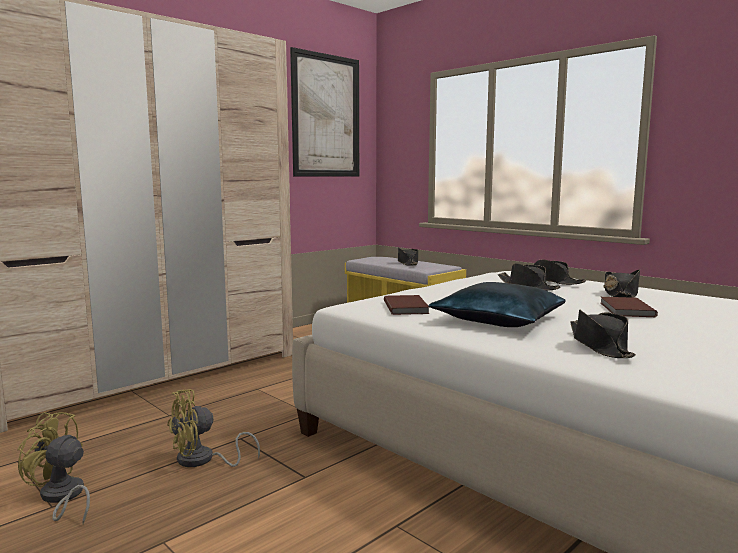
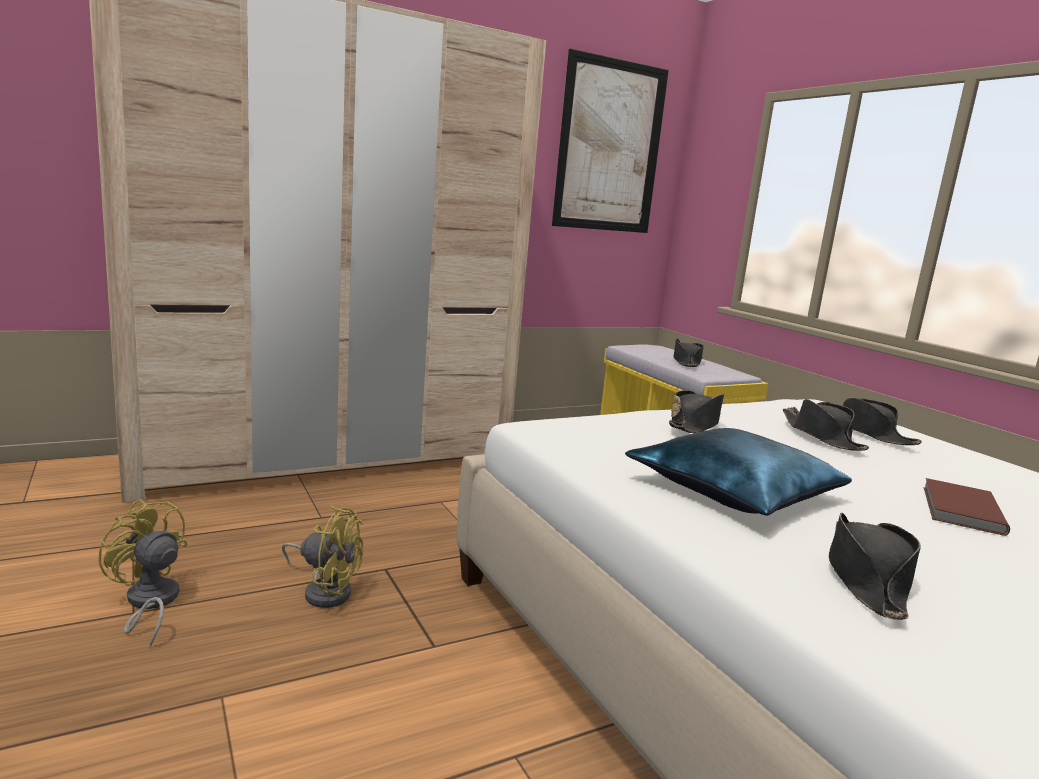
camera: 15 degrees right, 5 degrees up
yellow fan [167,389,260,467] -> yellow fan turned 150 degrees counterclockwise [282,506,363,608]
brown book [384,295,429,315] -> none
black hat [604,269,640,298] -> black hat moved to [669,390,724,433]

